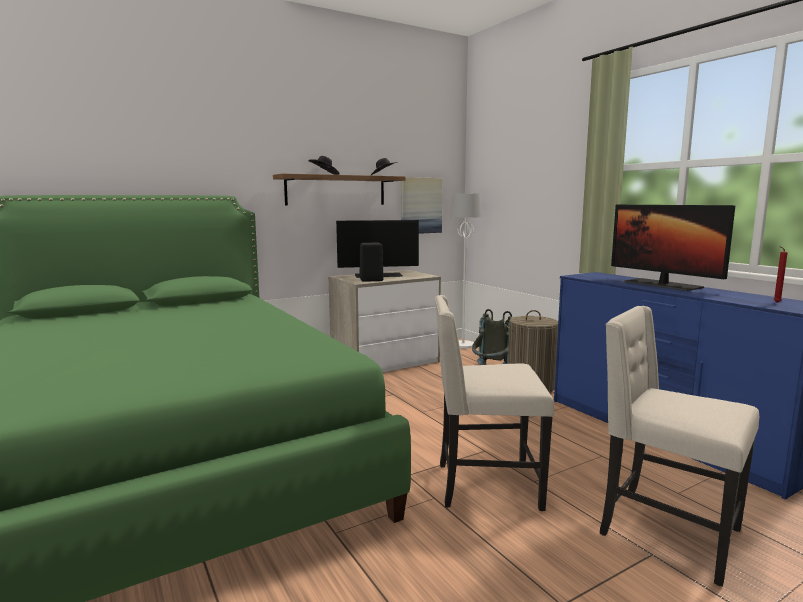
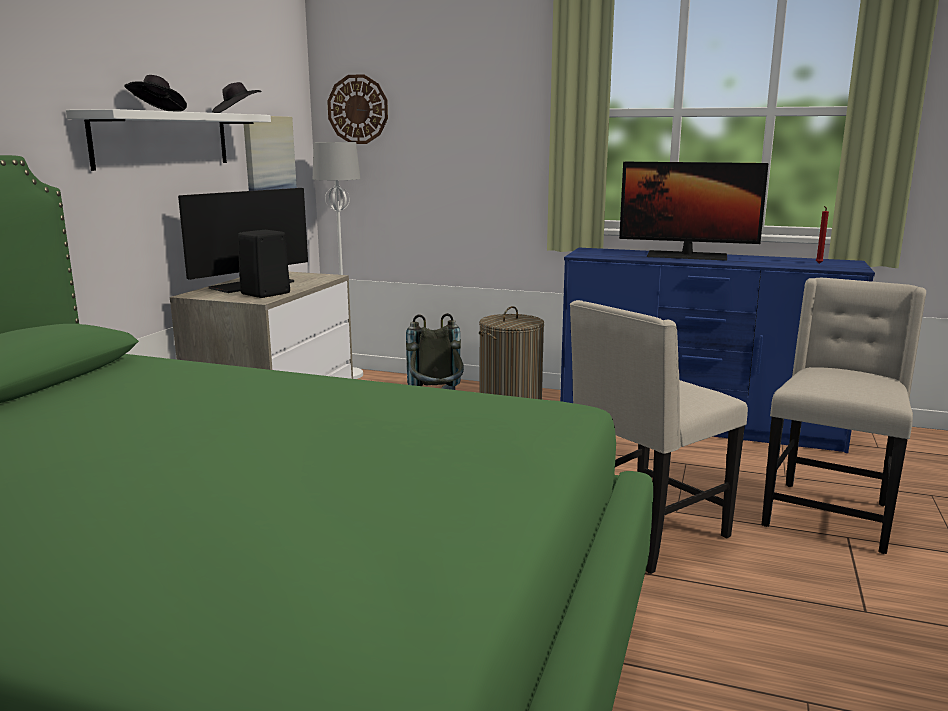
camera: 40 degrees left, 5 degrees up
brown shelf [273,173,405,205] -> white shelf [66,109,271,171]
beige chair [600,306,759,587] -> beige chair turned 120 degrees clockwise [761,278,926,554]
none -> wall clock [327,74,388,144]

